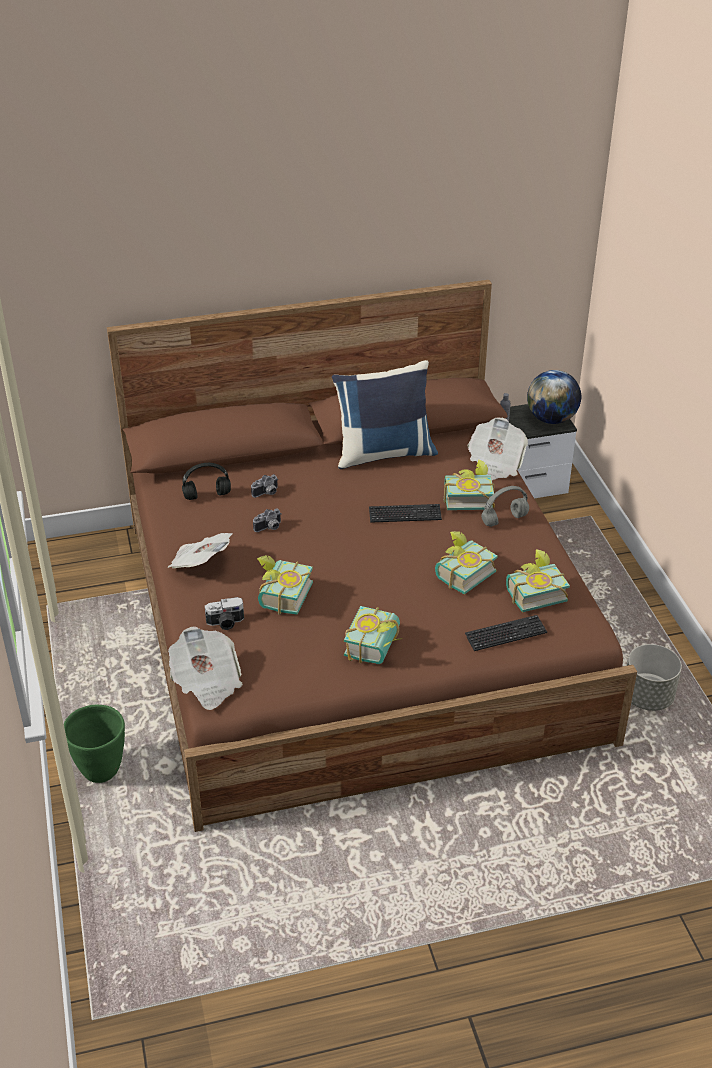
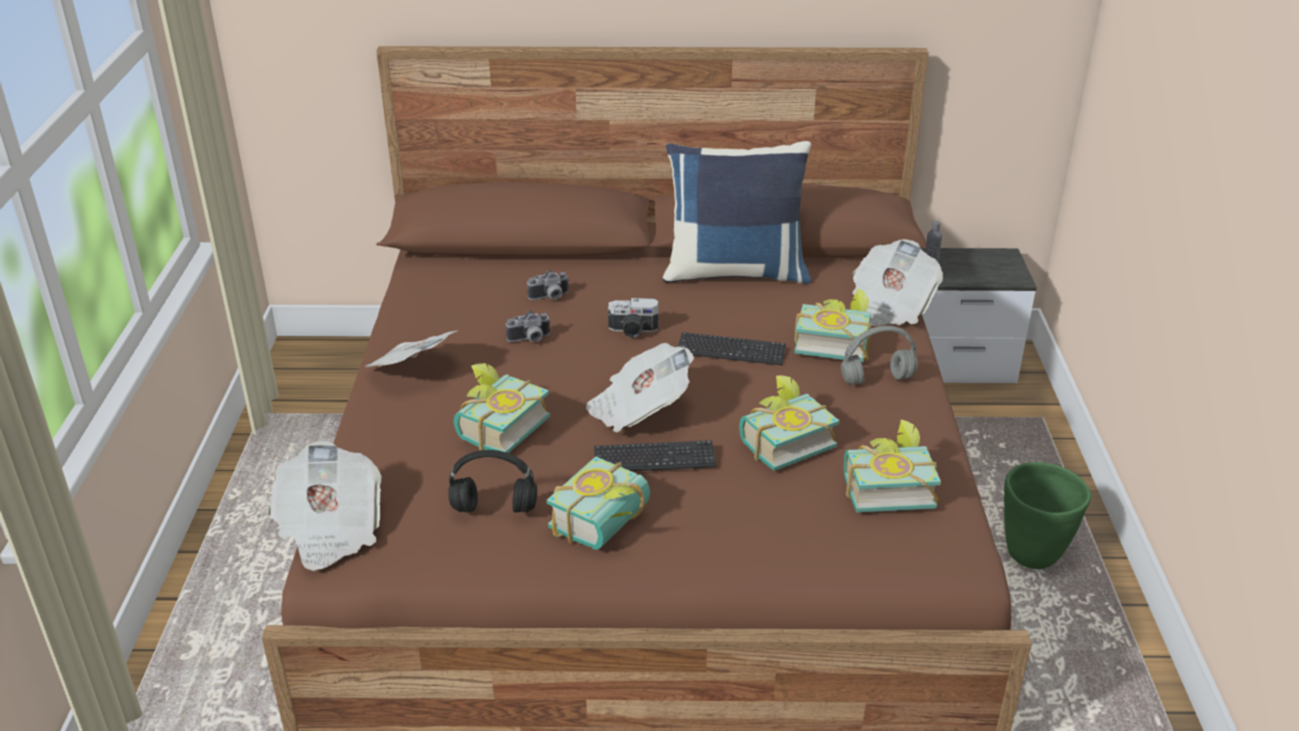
camera: 15 degrees right, 5 degrees down
green planter [64,705,125,783] -> green planter moved to [1004,462,1091,569]
black headphones [182,463,231,500] -> black headphones moved to [448,450,537,512]
camera [205,597,244,630] -> camera moved to [608,298,659,338]
keyboard [465,615,547,651] -> keyboard moved to [594,440,716,471]
globe [527,370,581,424] -> none
grey planter [627,644,682,711] -> none
none -> newspaper [586,343,694,433]

